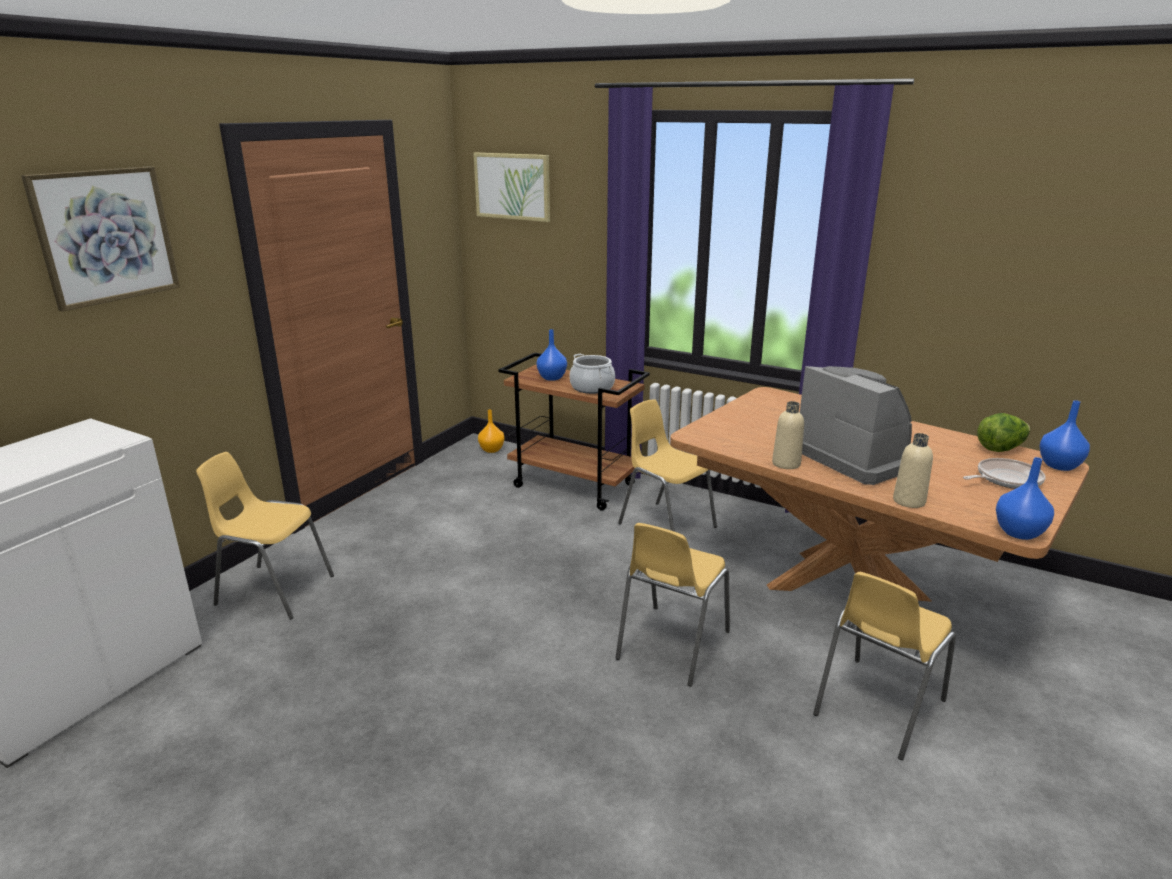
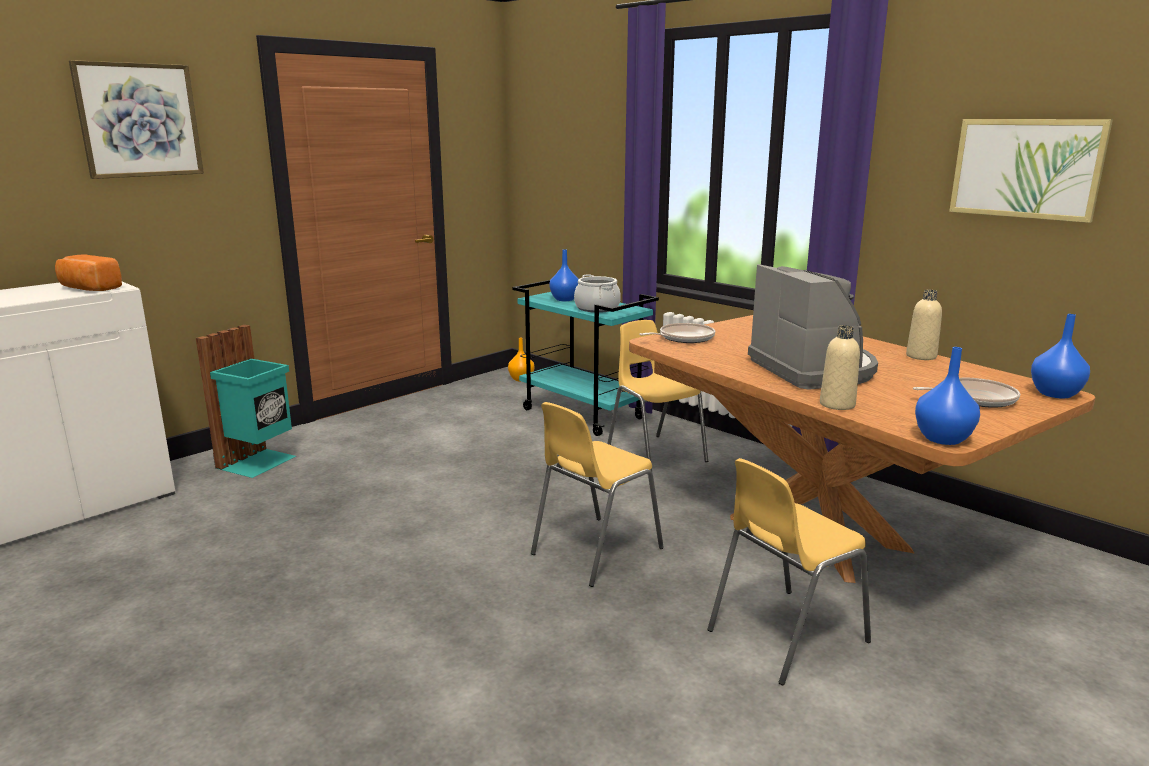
camera: 15 degrees right, 5 degrees down
yellow chair [196,452,334,620] -> turquoise trash can [196,325,296,478]
picture [473,153,550,222] -> picture moved to [949,119,1113,223]
brown cart [498,352,650,511] -> turquoise cart [512,280,659,436]
beige bottle [772,401,804,469] -> beige bottle moved to [906,290,942,360]
lettuce [977,413,1030,452] -> none
none -> bread [55,254,122,291]
none -> frying pan [639,323,715,343]

